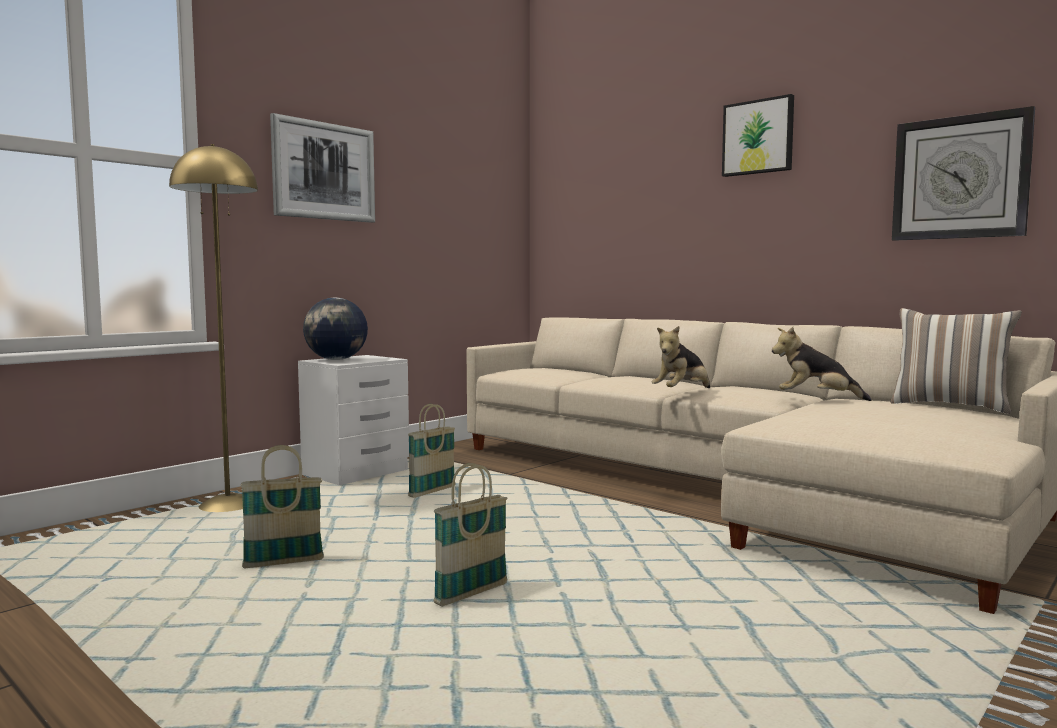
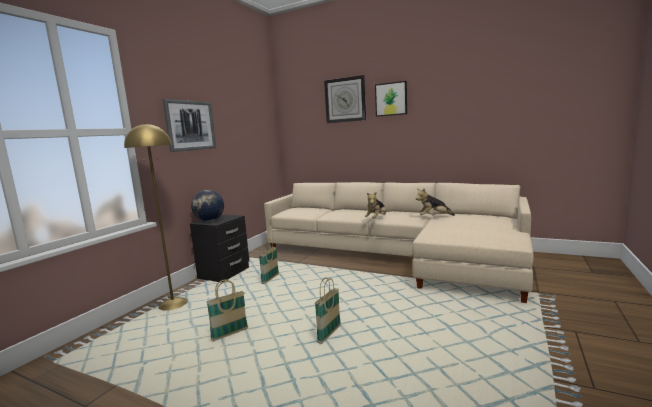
camera: 15 degrees left, 5 degrees up
white nightstand [298,355,409,485] -> black nightstand [190,214,249,283]
pillow [891,308,1022,414] -> none
wall clock [892,106,1035,241] -> wall clock moved to [324,75,366,123]

